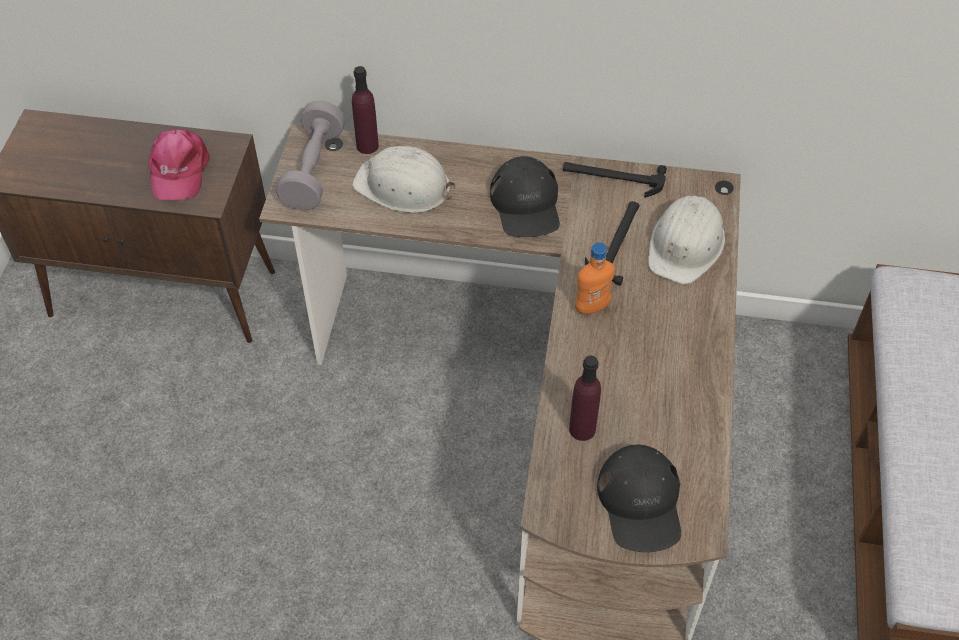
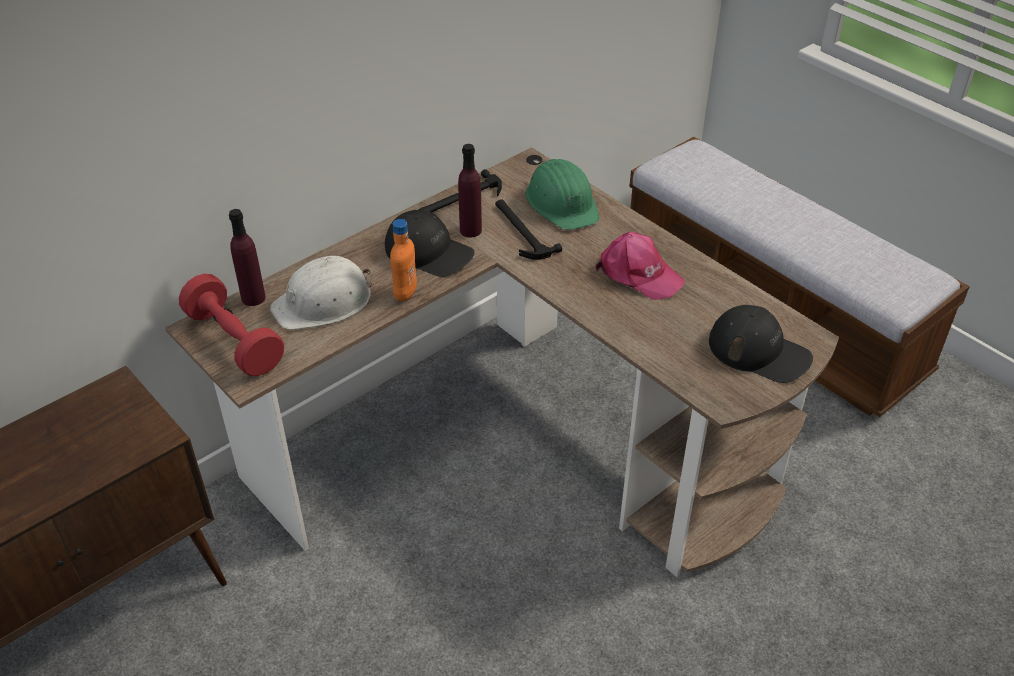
camera: 50 degrees left, 10 degrees down
pink cap [148,129,210,200] -> pink cap moved to [596,232,685,300]
grey dumbbell [276,100,345,210] -> red dumbbell [179,274,284,376]
purple bottle [569,355,601,441] -> purple bottle moved to [458,144,482,237]
orange bottle [575,242,615,315] -> orange bottle moved to [390,219,417,301]
white hard hat [648,195,725,284] -> green hard hat [525,159,599,230]

